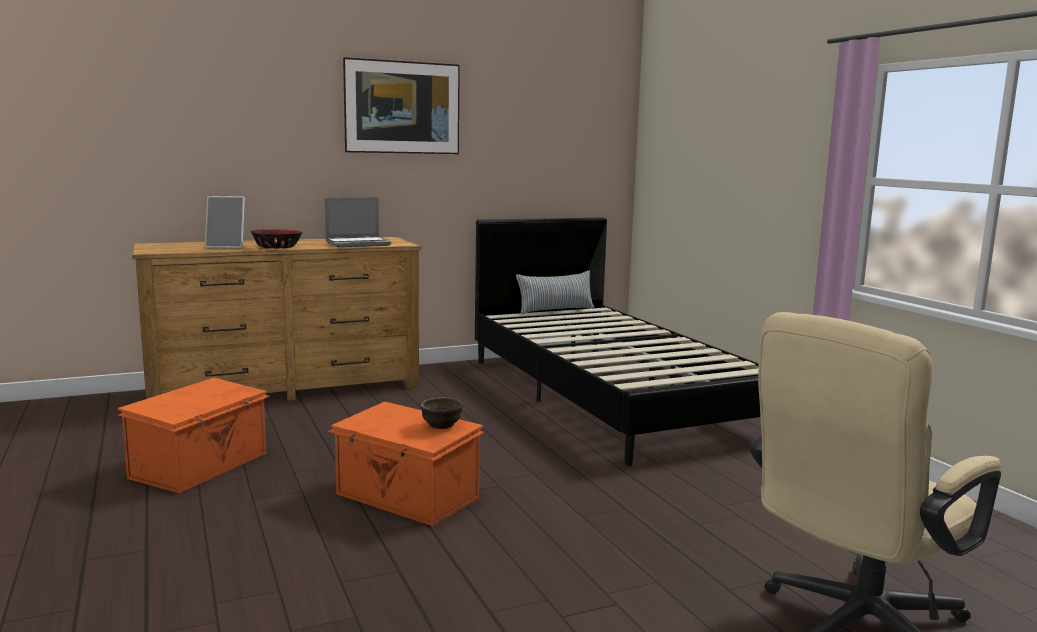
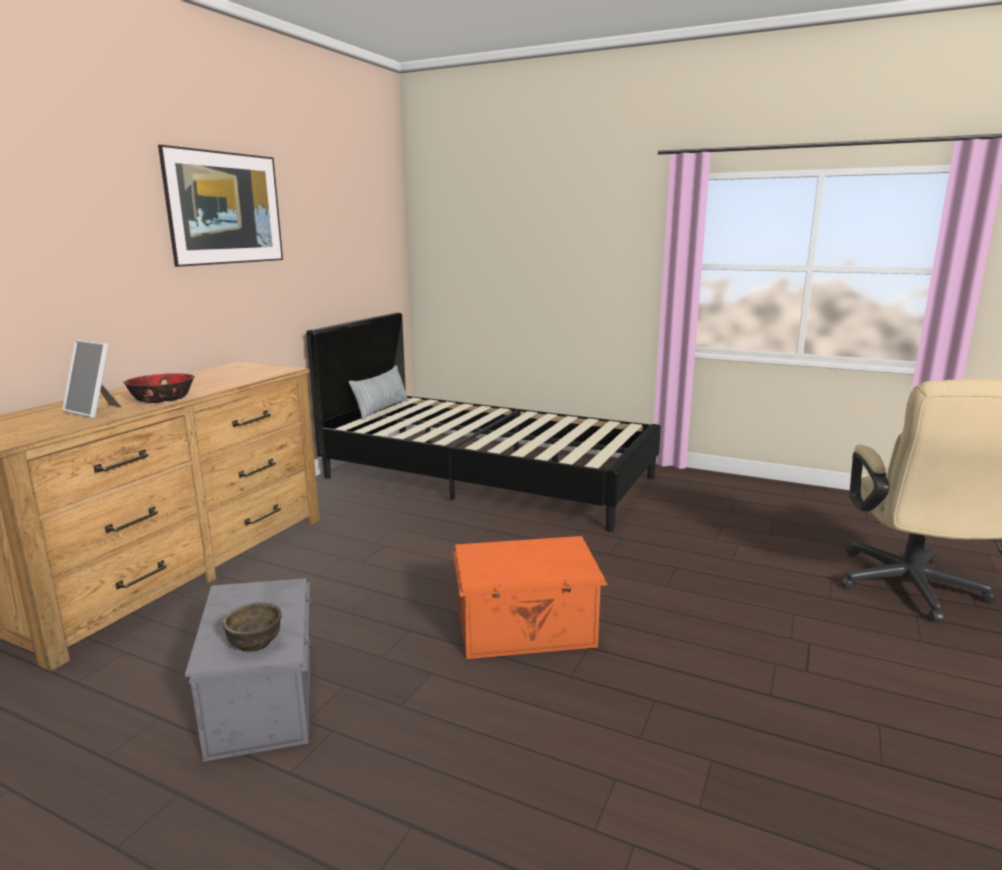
camera: 40 degrees left, 5 degrees up
orange storage box [118,378,270,493] -> grey storage box [185,578,312,762]
picture frame [205,196,245,249] -> picture frame turned 75 degrees clockwise [62,340,123,418]
laptop [325,198,391,248] -> none
brown bowl [421,397,463,429] -> brown bowl moved to [222,602,282,652]

